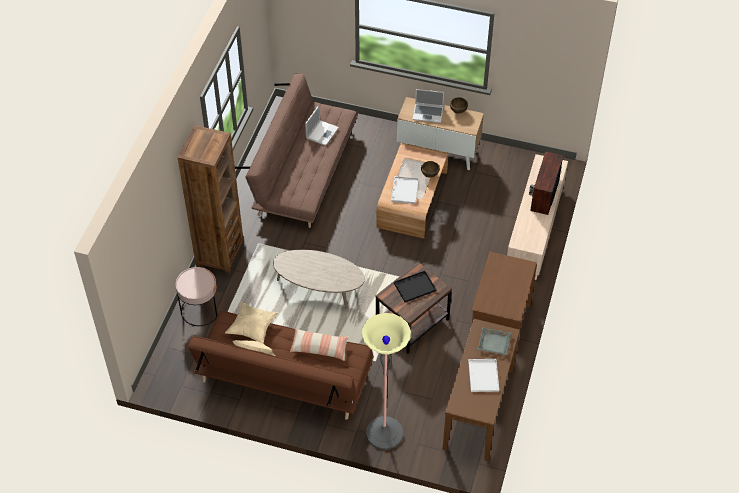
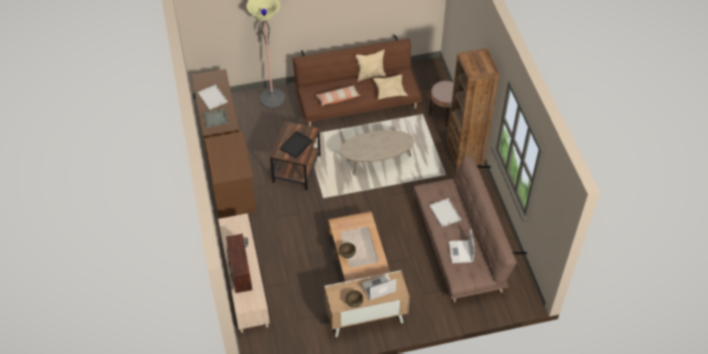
camera: 150 degrees right, 0 degrees up
white tray [391,176,419,204] -> white tray moved to [429,198,461,227]

